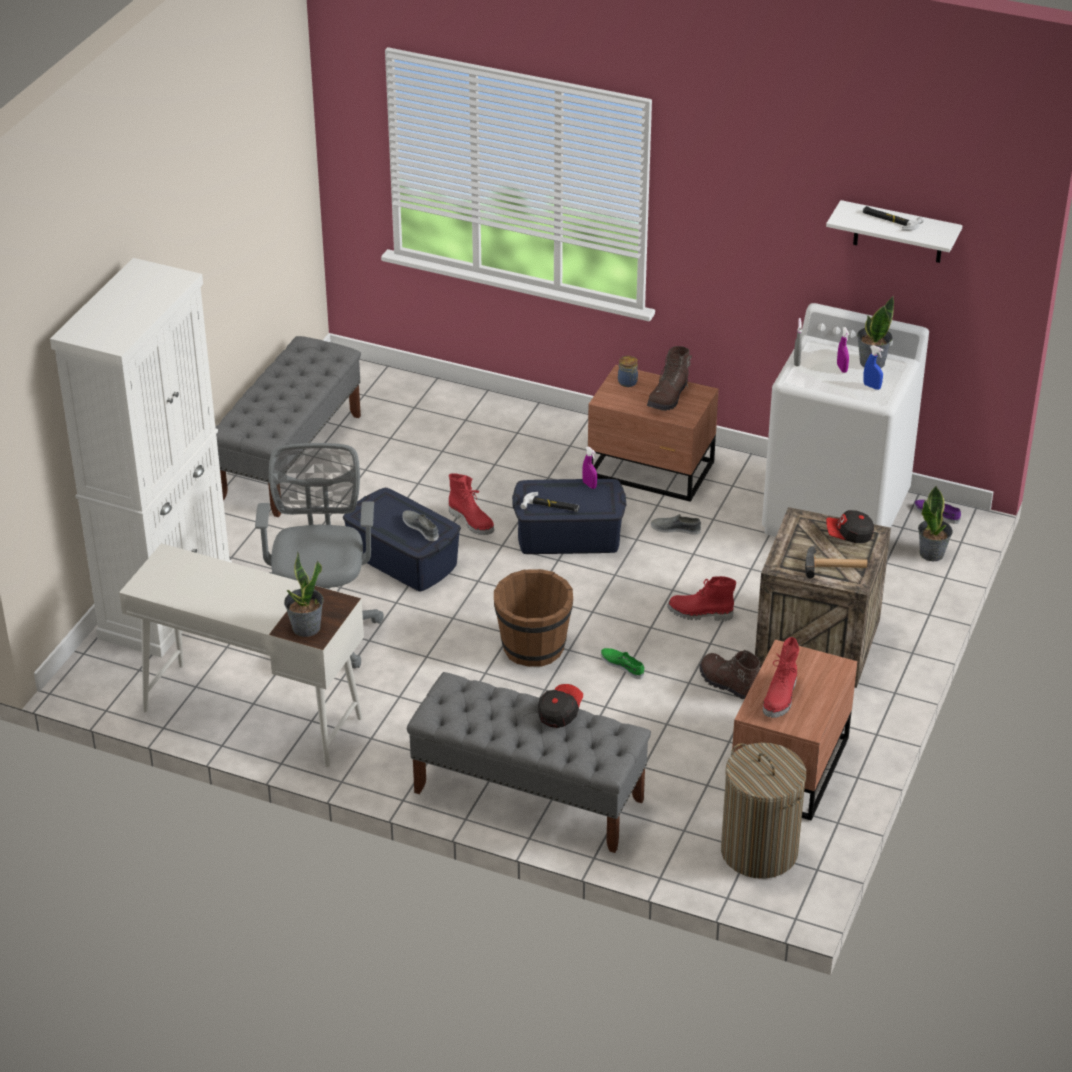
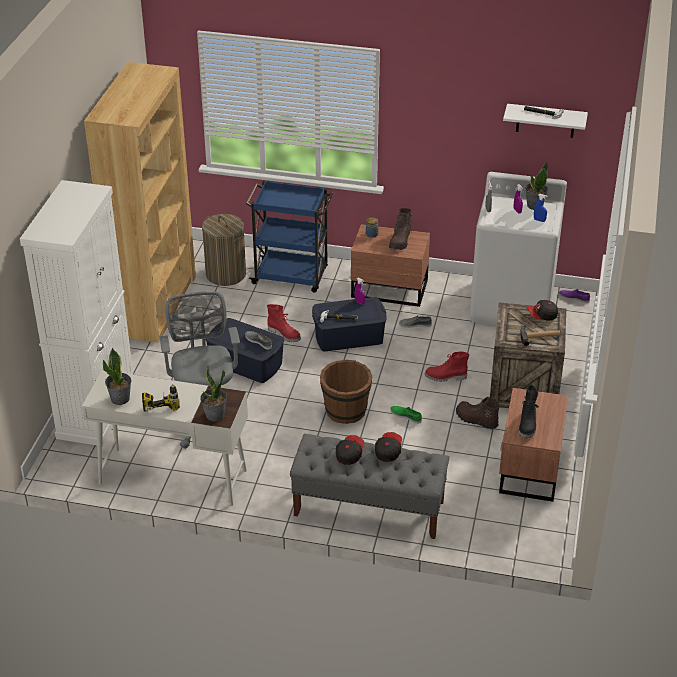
camera: 10 degrees left, 0 degrees up
grey bench [216,336,361,517] -> brown bookcase [84,62,196,343]
laundry basket [721,743,806,879] -> laundry basket moved to [202,214,246,286]
red boot [763,637,799,718] -> black boot [519,385,539,438]
potted plant [918,486,953,561] -> potted plant moved to [103,348,132,405]
none -> power drill [142,384,180,412]
none -> blue cart [246,180,333,293]
none -> cap [336,435,364,465]

